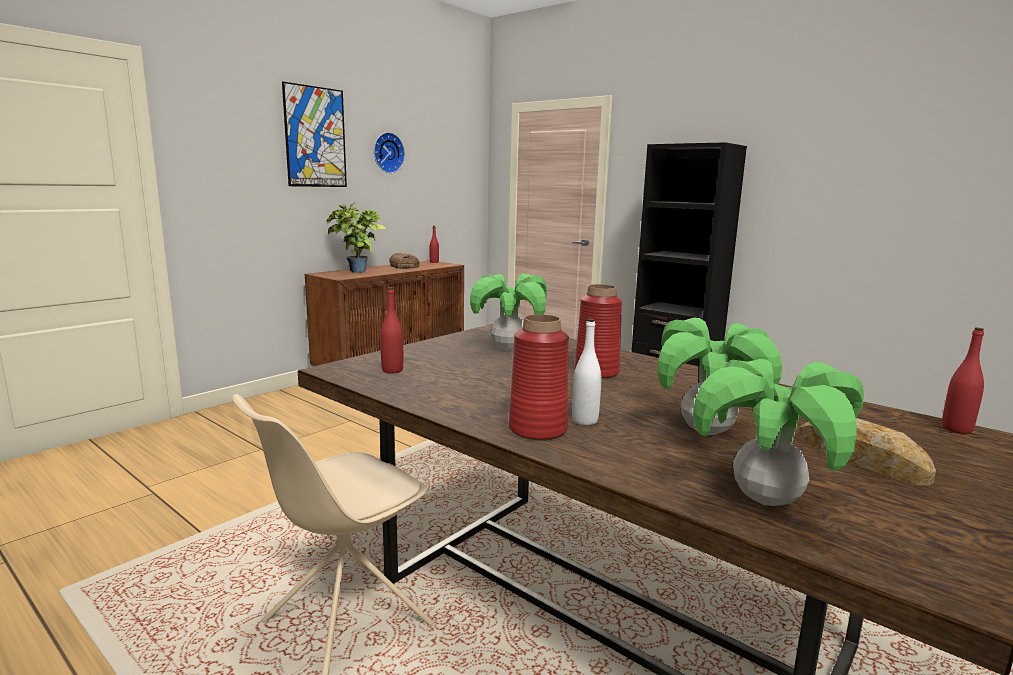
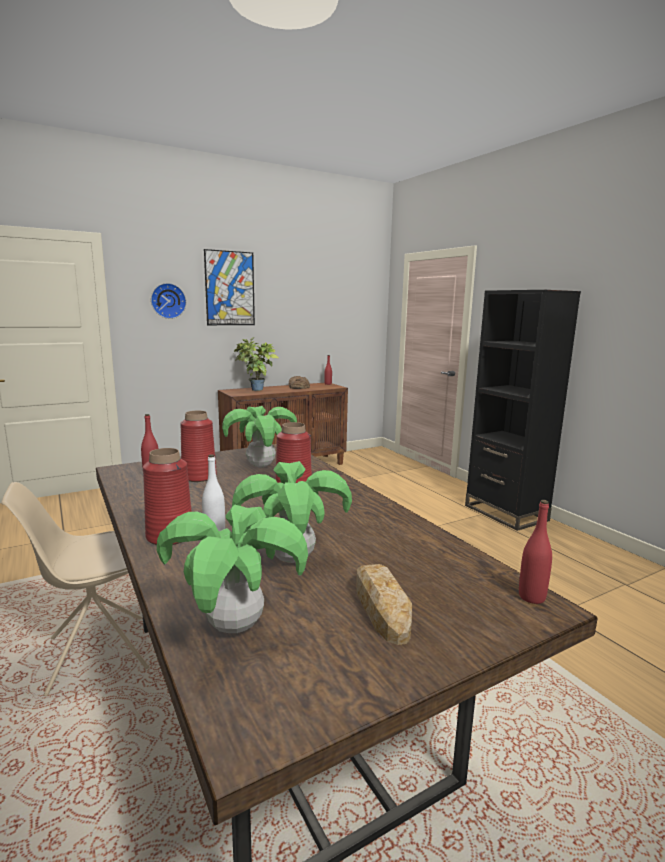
camera: 20 degrees right, 0 degrees up
wall clock [374,132,405,173] -> wall clock moved to [151,283,186,319]
none -> red vase [180,411,217,482]

